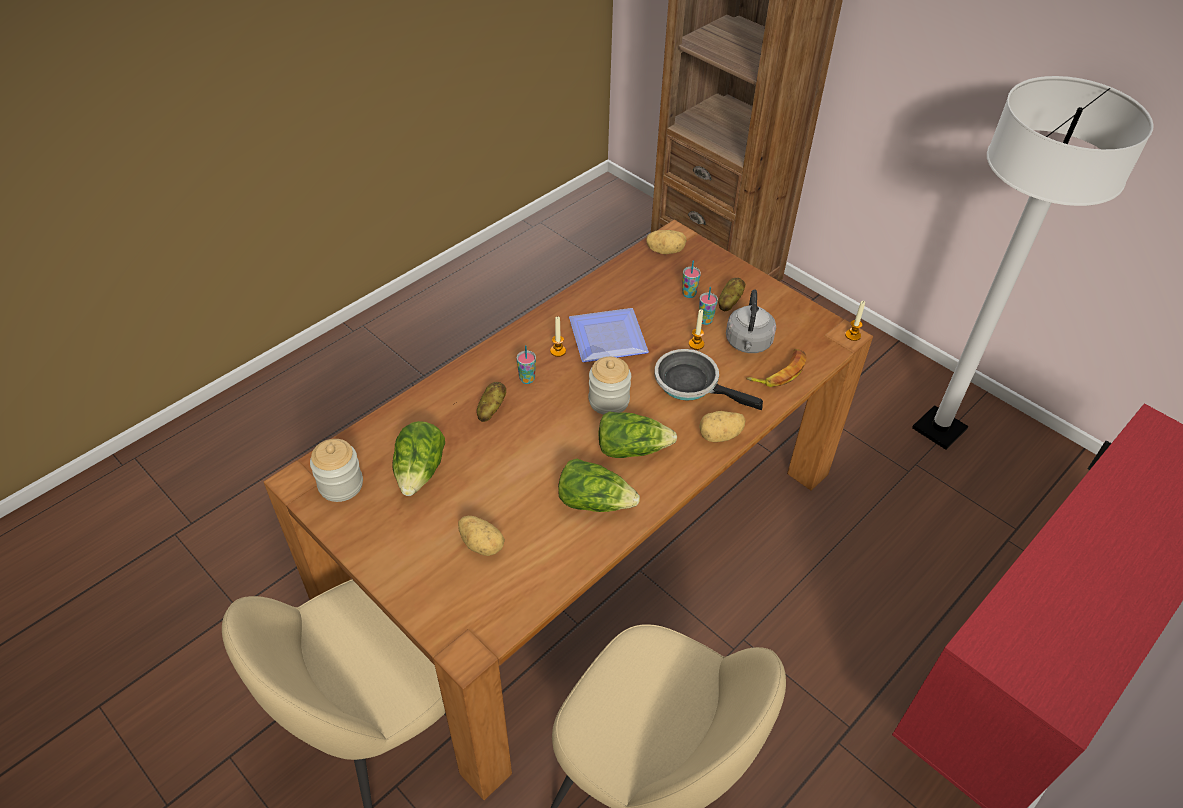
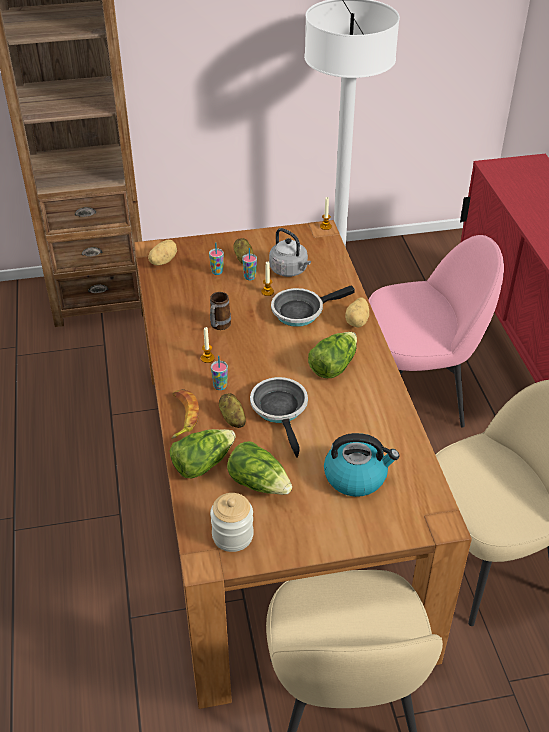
camera: 55 degrees left, 5 degrees down
potato [458,516,505,556] -> kettle [324,433,399,497]
lettuce [558,458,640,512] -> lettuce moved to [170,429,236,478]
plate [569,308,649,362] -> mug [210,292,231,330]
jar [589,357,631,415] -> none
banana [746,349,807,387] -> banana moved to [171,389,199,439]
none -> frying pan [250,377,308,458]
none -> pink chair [368,235,504,428]

